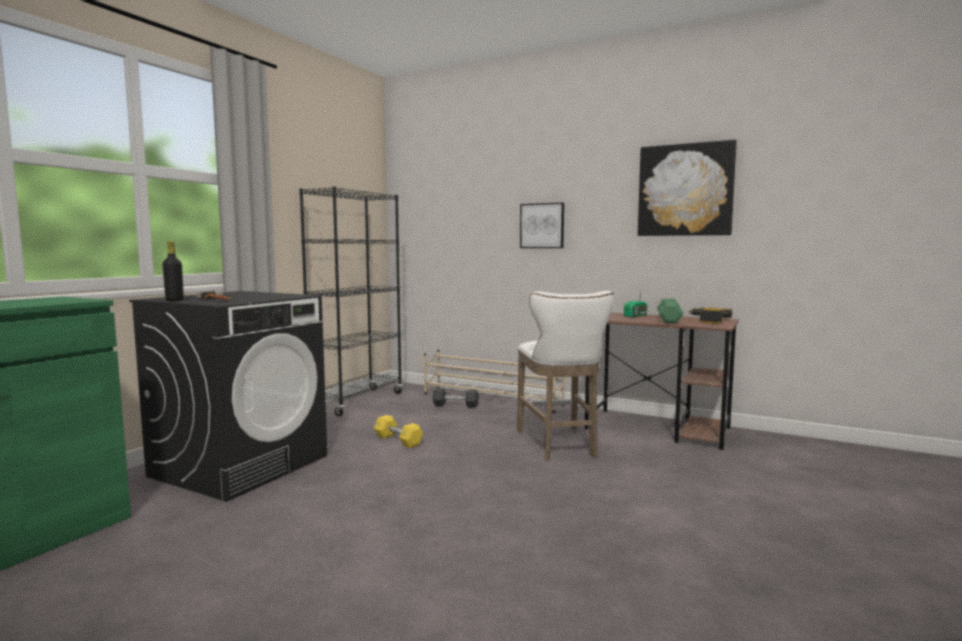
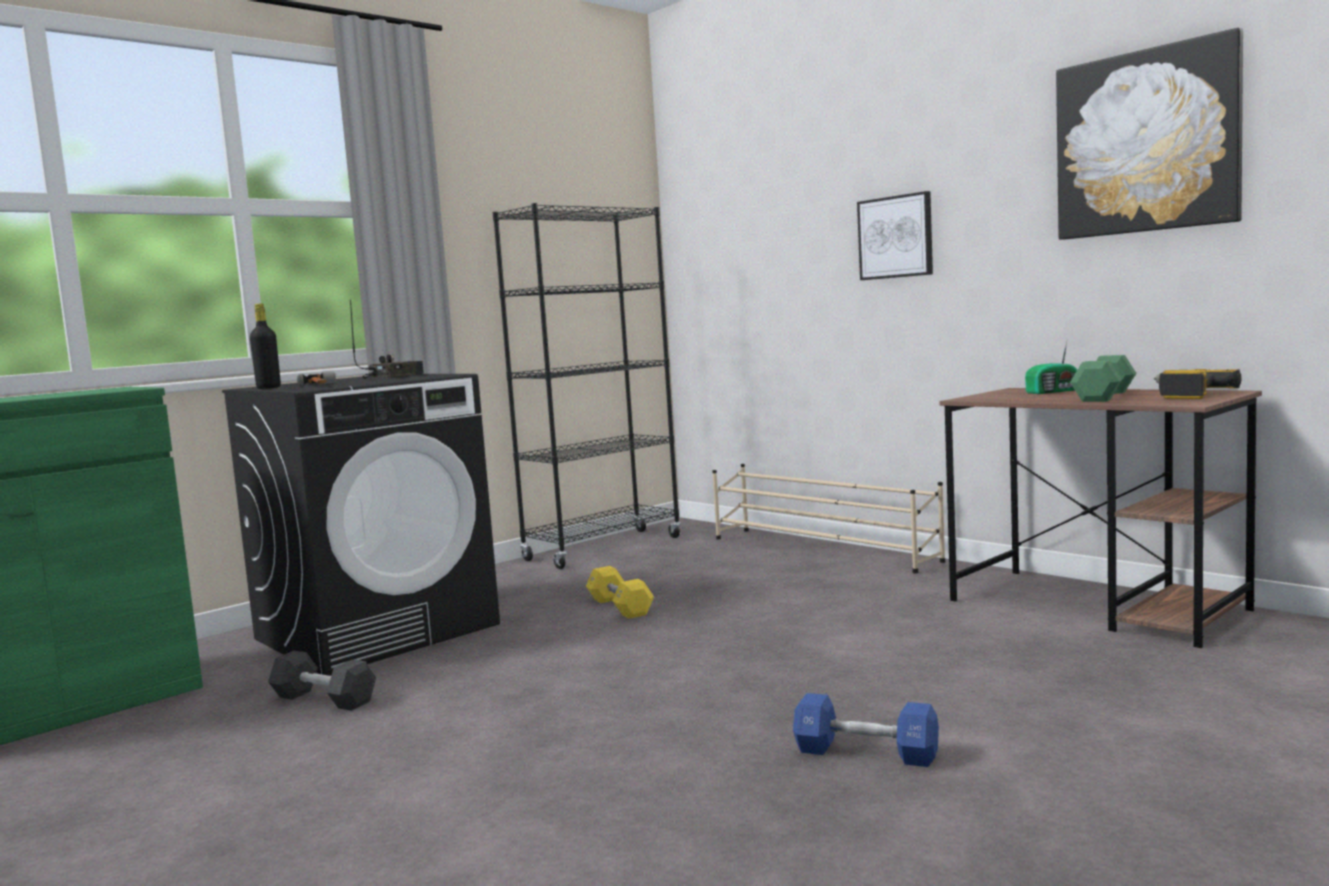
camera: 20 degrees right, 0 degrees up
black dumbbell [433,388,479,408] -> black dumbbell moved to [268,651,376,711]
white stool [517,291,614,460] -> none
none -> radio [350,300,424,379]
none -> blue dumbbell [793,693,939,767]

